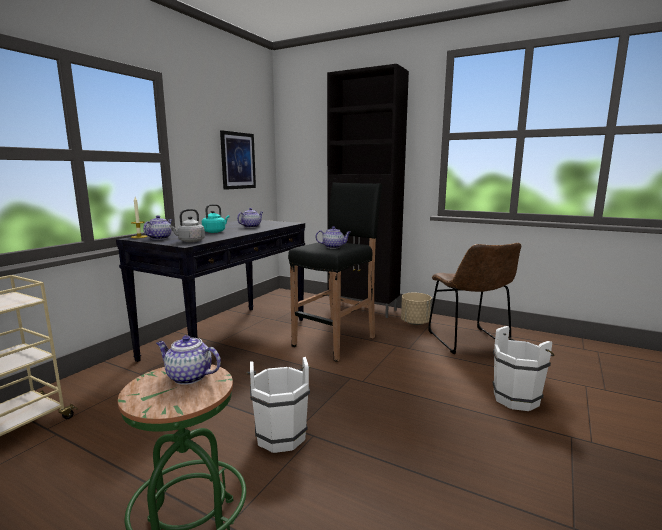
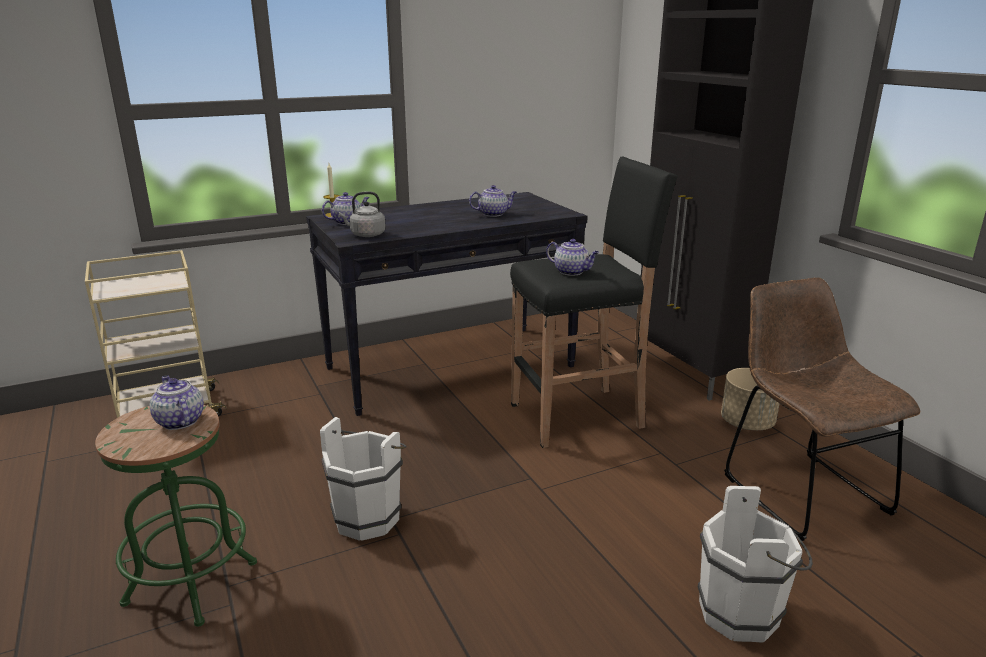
camera: 35 degrees right, 10 degrees up
turquoise kettle [202,204,230,233] -> none
picture [220,130,256,190] -> none
brown chair [428,243,521,354] -> brown chair turned 135 degrees clockwise [724,277,920,541]

